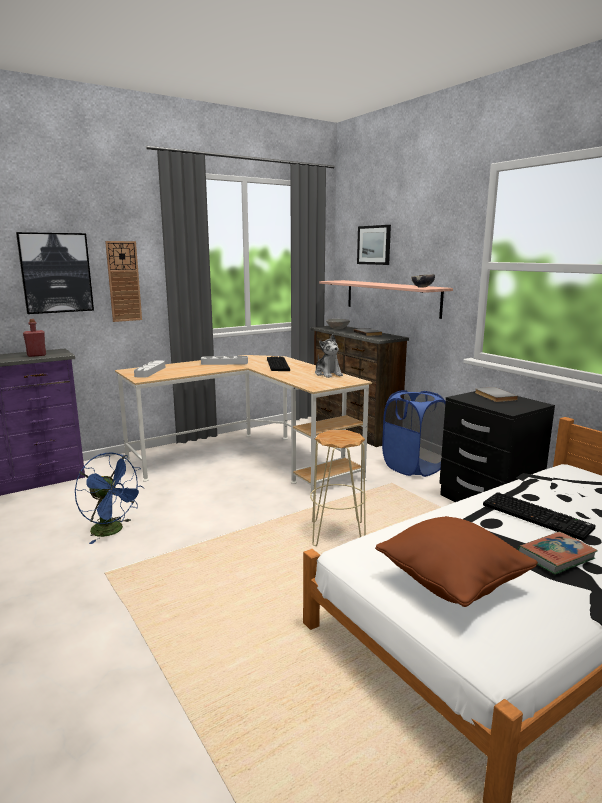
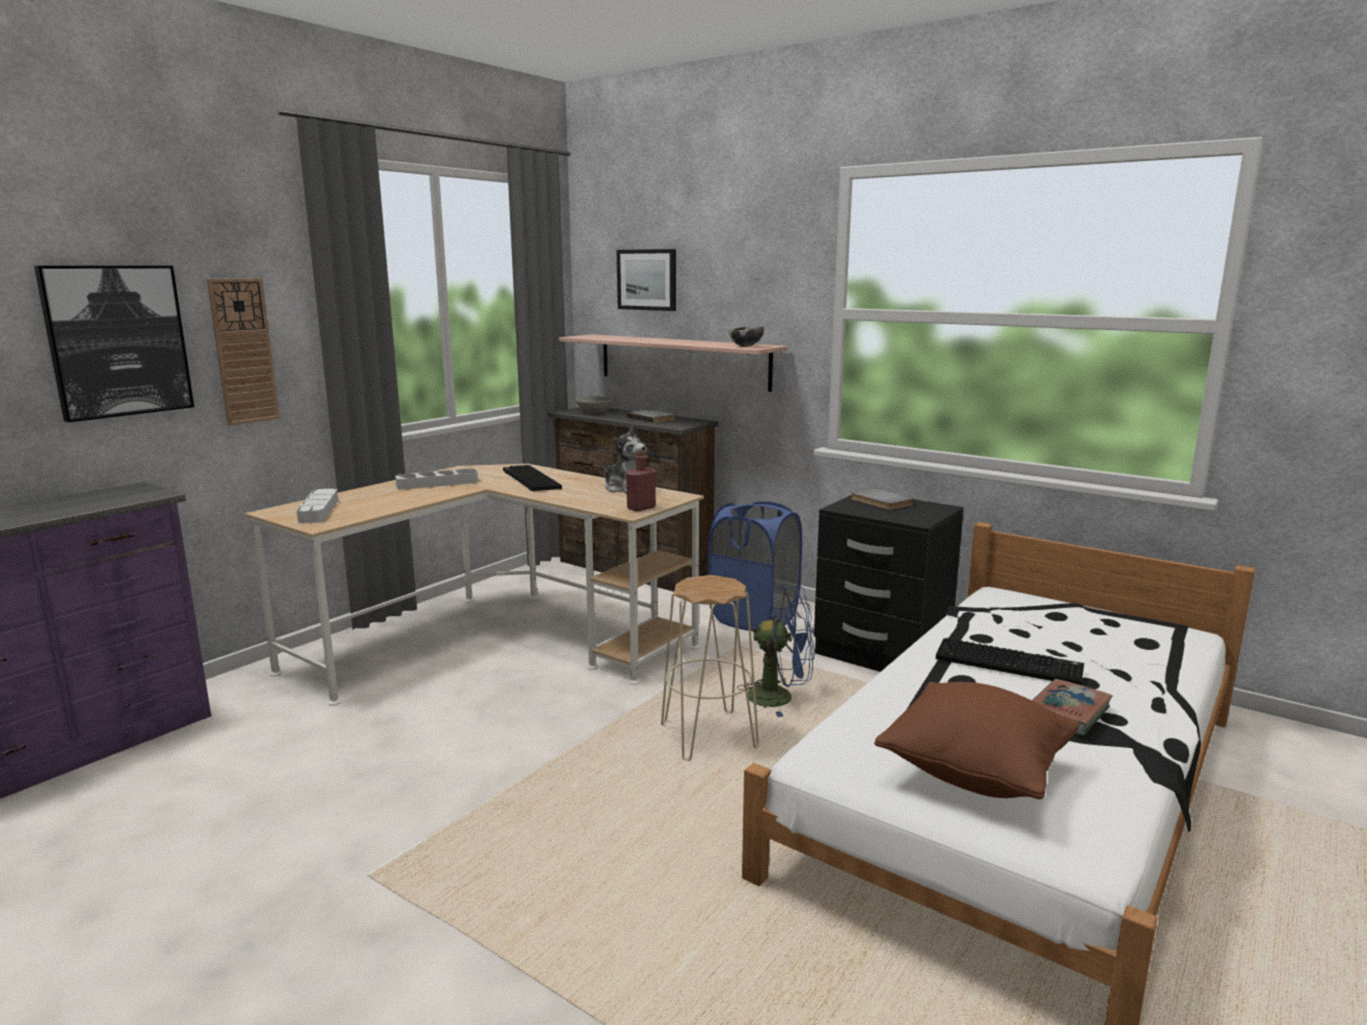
camera: 20 degrees left, 0 degrees up
red bottle [23,319,46,357] -> red bottle moved to [626,450,656,512]
blue fan [75,452,144,544] -> blue fan moved to [737,585,815,717]

